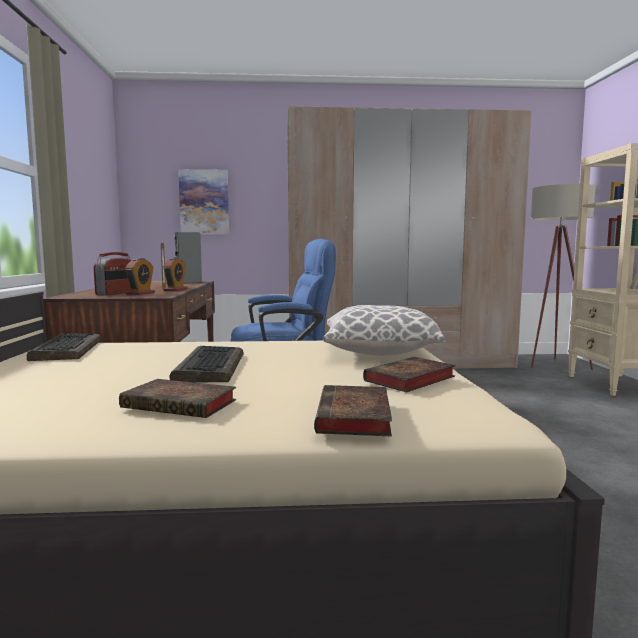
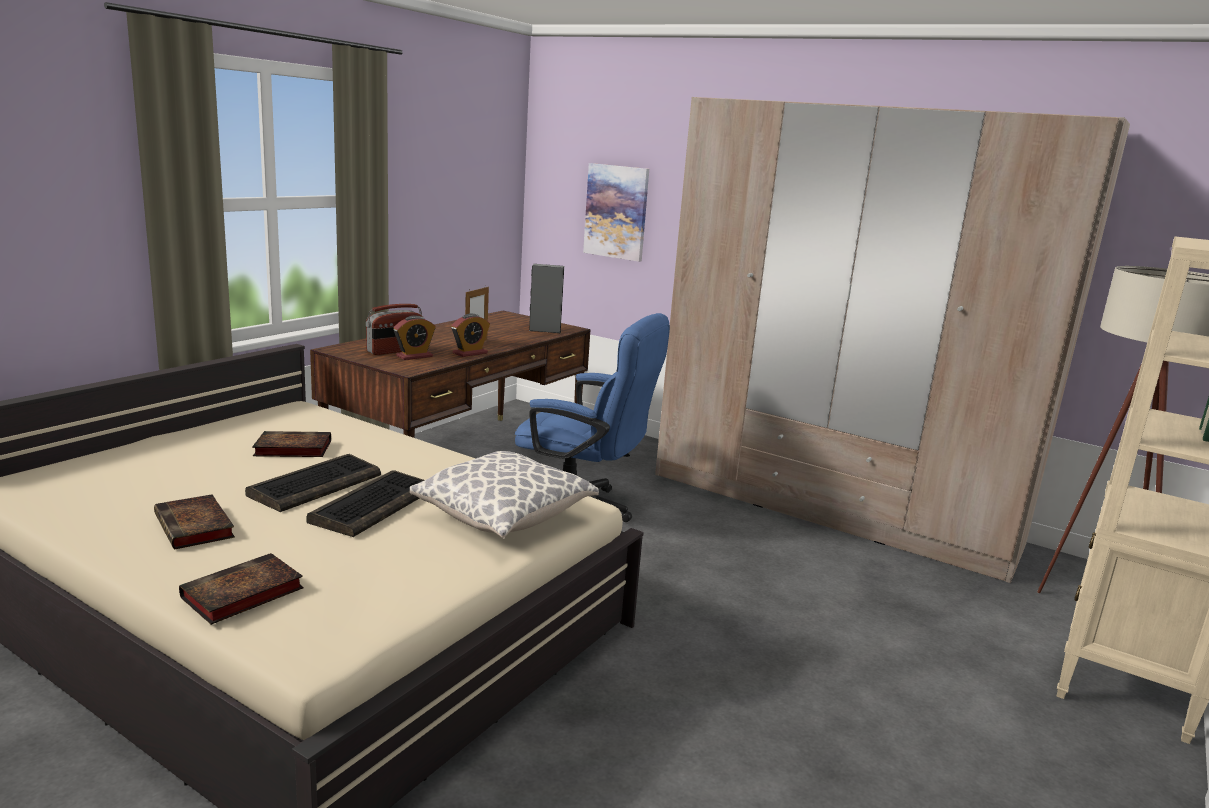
camera: 35 degrees right, 10 degrees up
keyboard [27,333,102,361] -> keyboard moved to [306,470,424,537]
book [363,357,455,392] -> book moved to [252,431,331,457]

